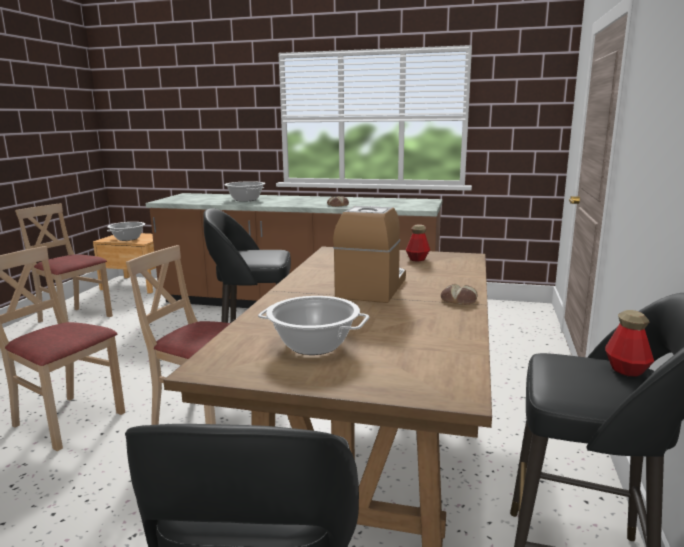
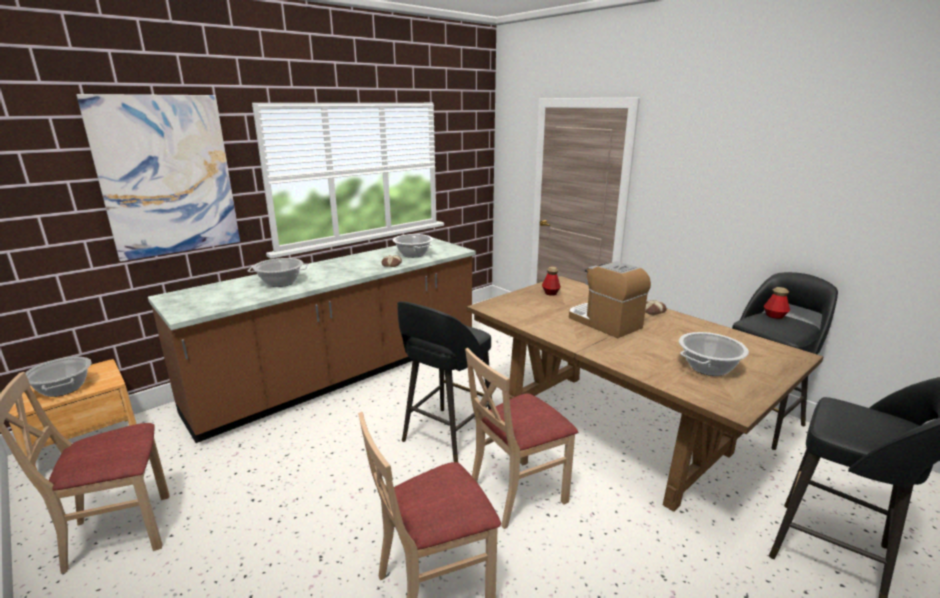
camera: 55 degrees left, 5 degrees up
none -> picture [76,94,240,262]
none -> cooking pot [392,234,433,258]

